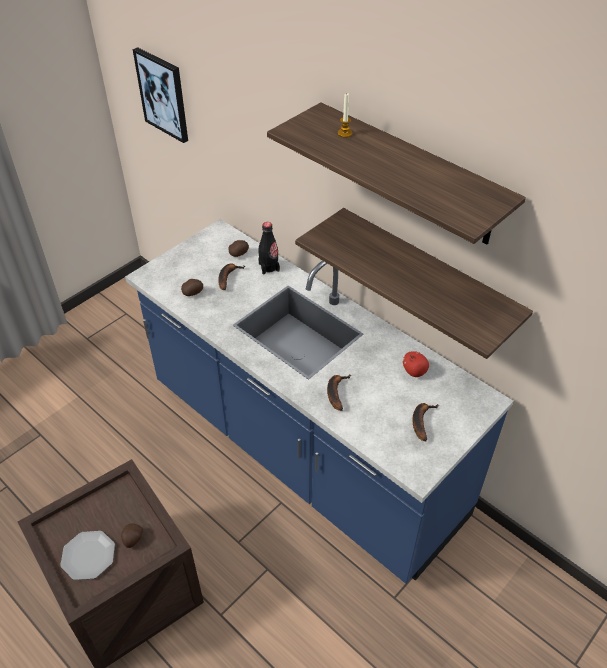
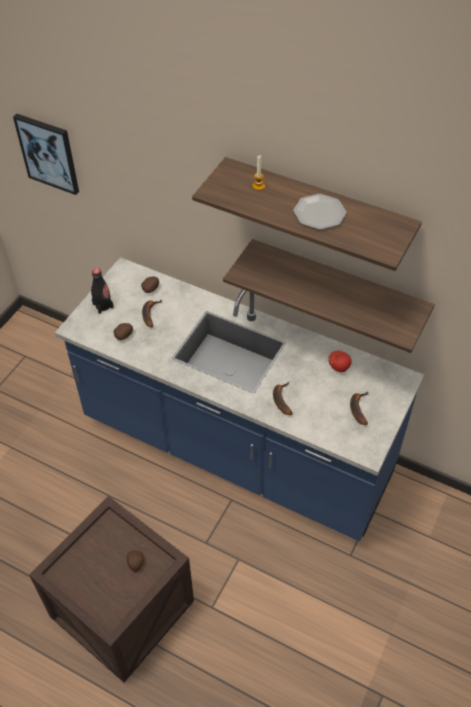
camera: 15 degrees left, 5 degrees up
plate [60,531,115,580] -> plate moved to [293,194,346,230]
black bottle [259,222,280,275] -> black bottle moved to [91,268,114,314]

